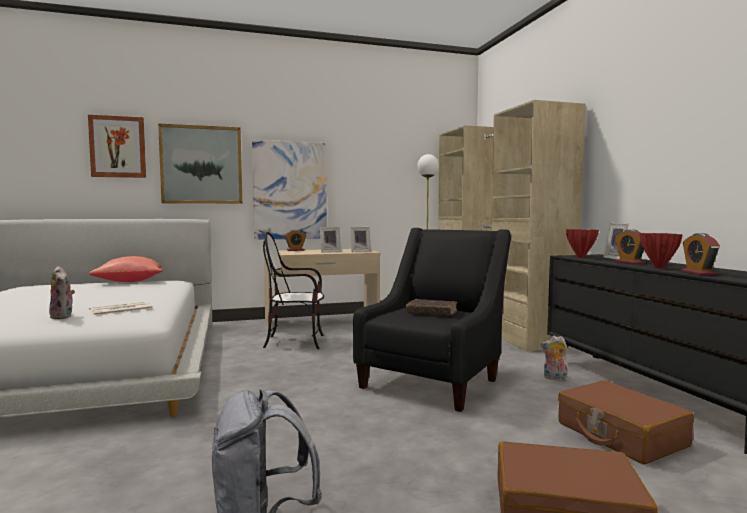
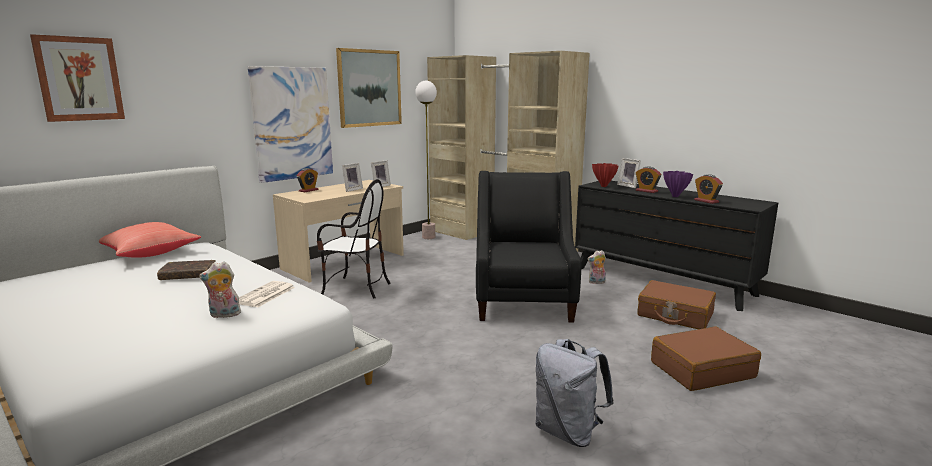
camera: 30 degrees left, 10 degrees up
plush toy [49,266,75,319] -> plush toy turned 150 degrees clockwise [199,261,241,318]
picture [158,123,242,204] -> picture moved to [336,48,402,128]
chair [263,232,324,349] -> chair turned 135 degrees counterclockwise [317,179,391,298]
brown book [406,299,457,316] -> brown book moved to [157,260,216,280]
red vase [639,233,683,269] -> purple vase [663,171,693,197]

